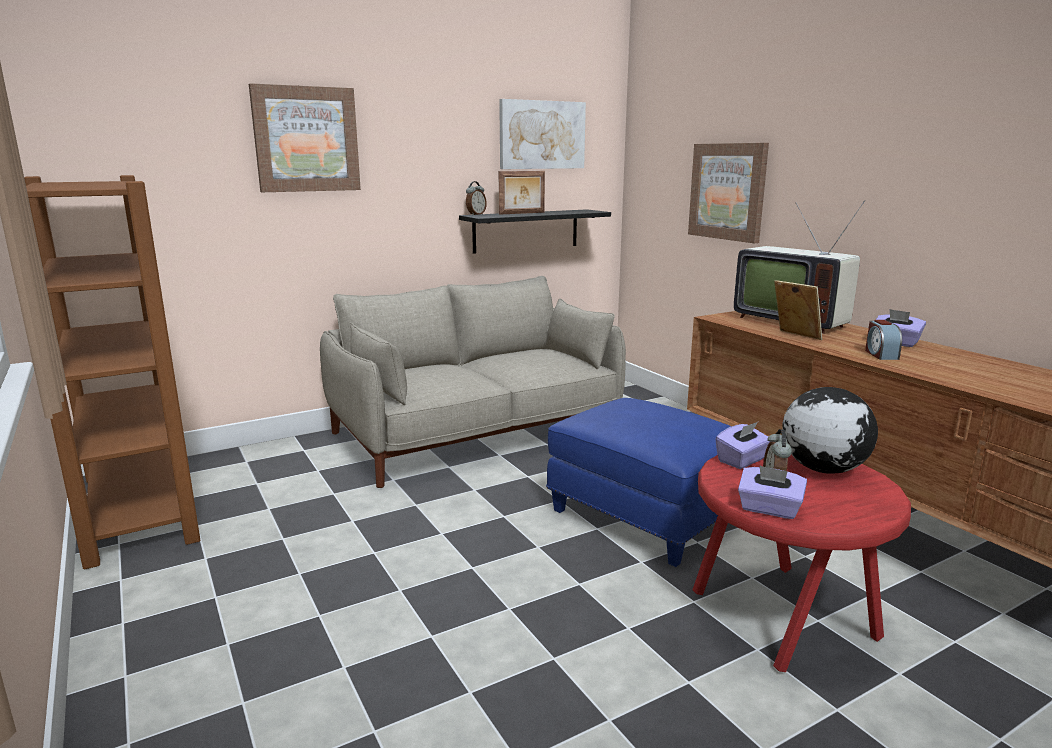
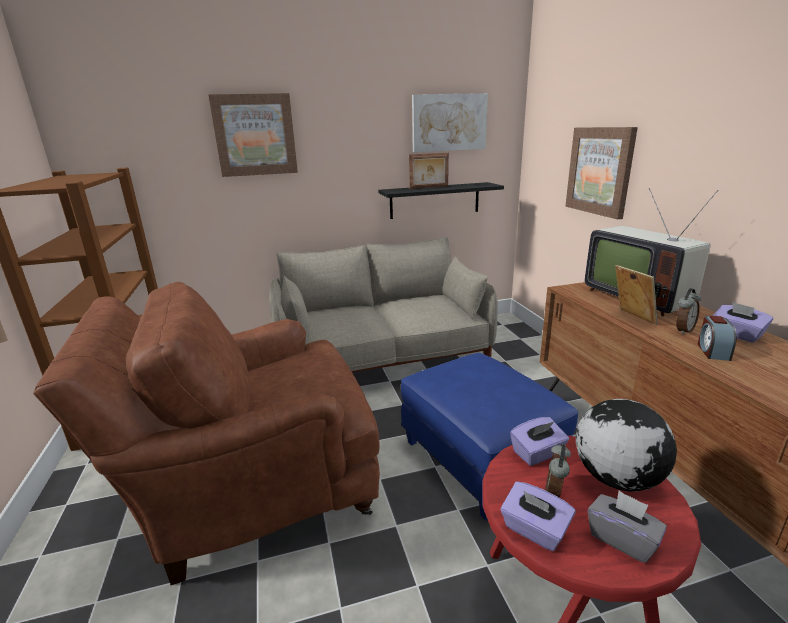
camera: 15 degrees right, 5 degrees up
alarm clock [466,181,487,216] -> alarm clock moved to [676,289,701,335]
none -> brown armchair [33,282,380,585]
none -> grey tissue box [588,491,667,563]

